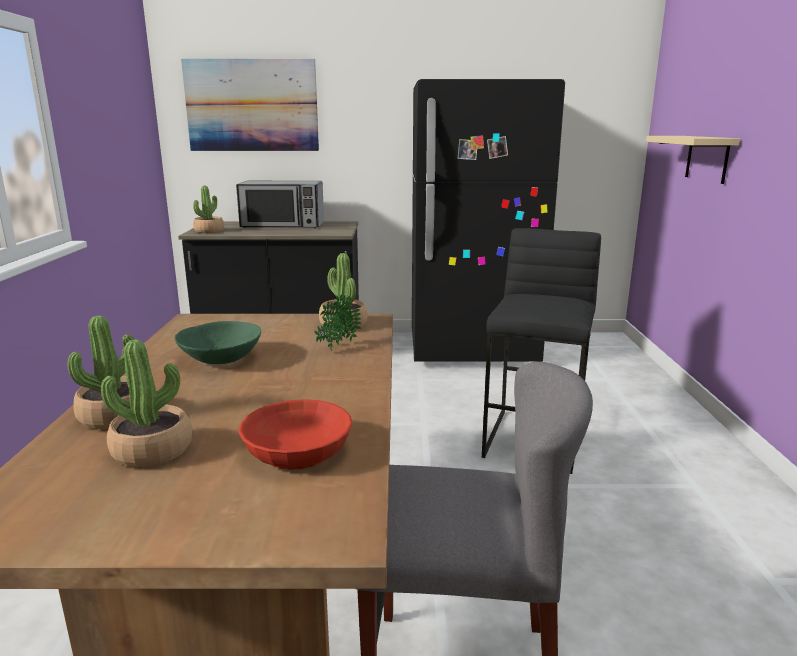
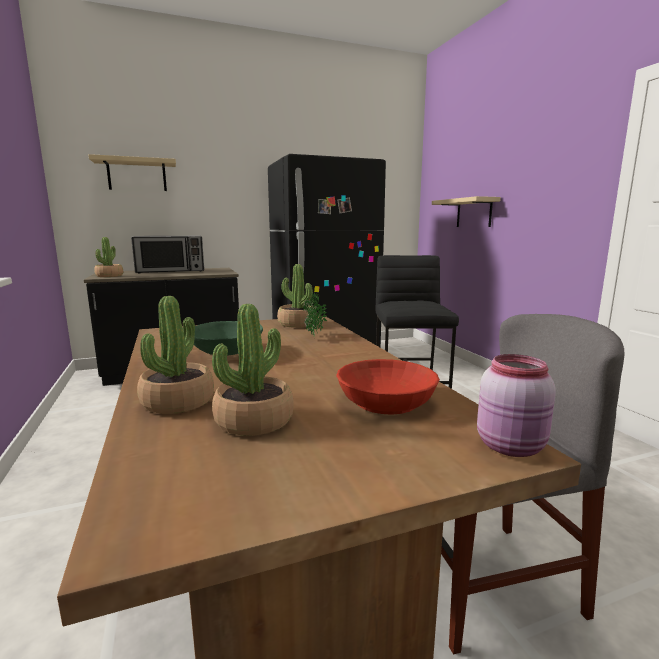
camera: 20 degrees left, 5 degrees down
picture [181,59,319,151] -> beige shelf [89,154,176,191]
none -> pink jar [477,354,556,457]

